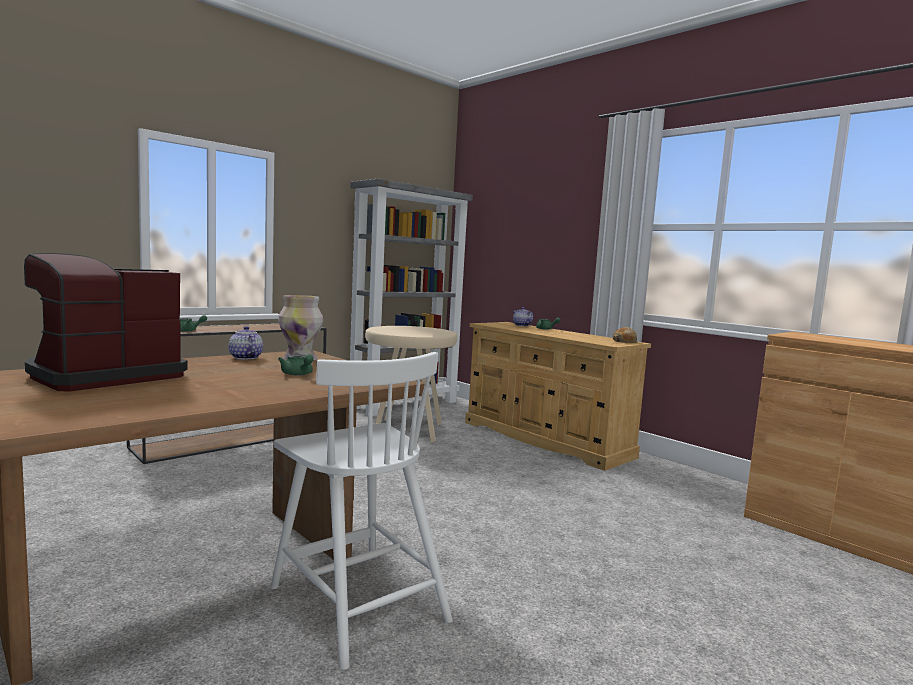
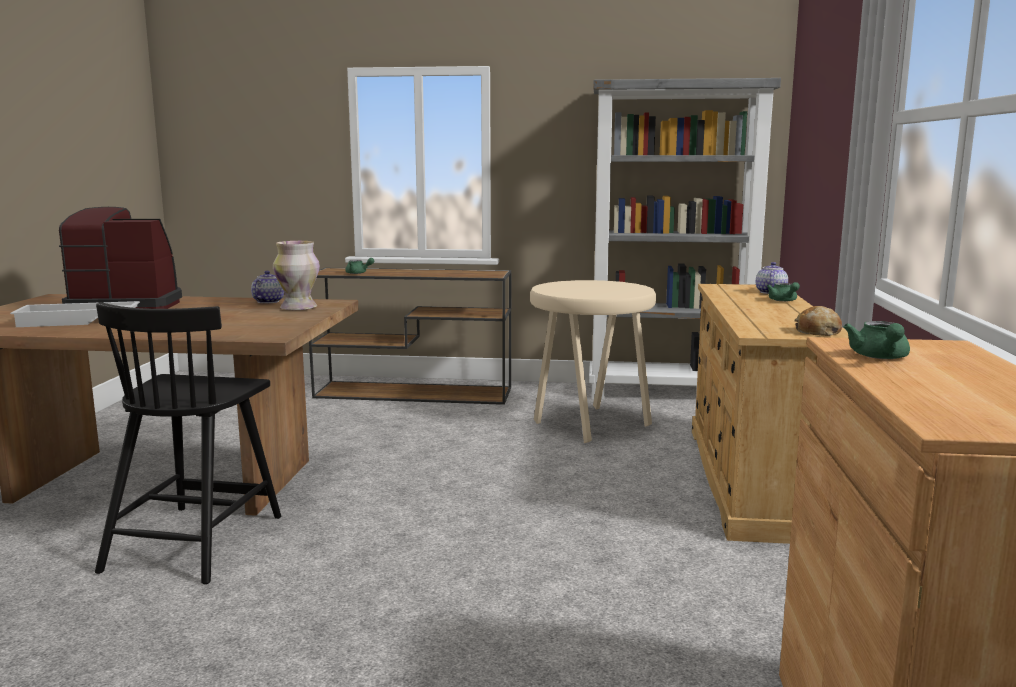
camera: 50 degrees right, 5 degrees up
white chair [270,352,453,670] -> black chair [95,302,281,584]
green teapot [278,354,314,375] -> green teapot moved to [844,321,910,359]
none -> white tray [10,301,140,327]

